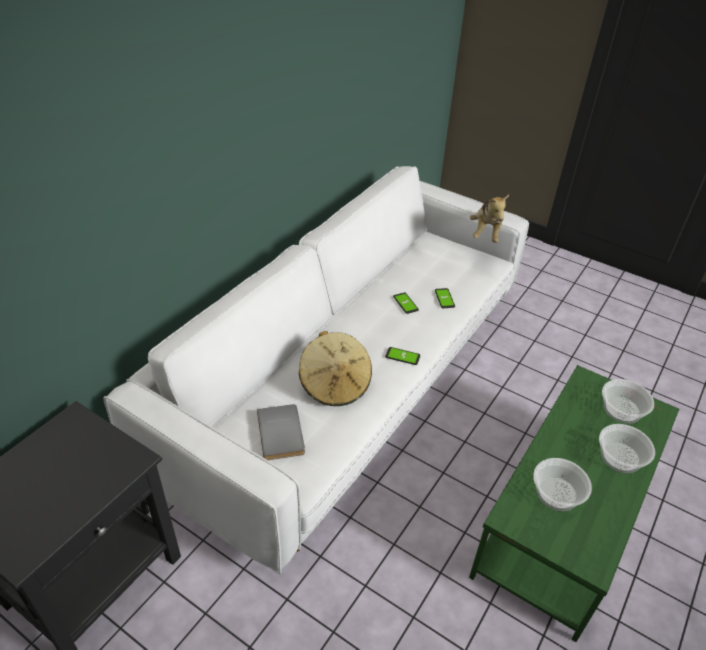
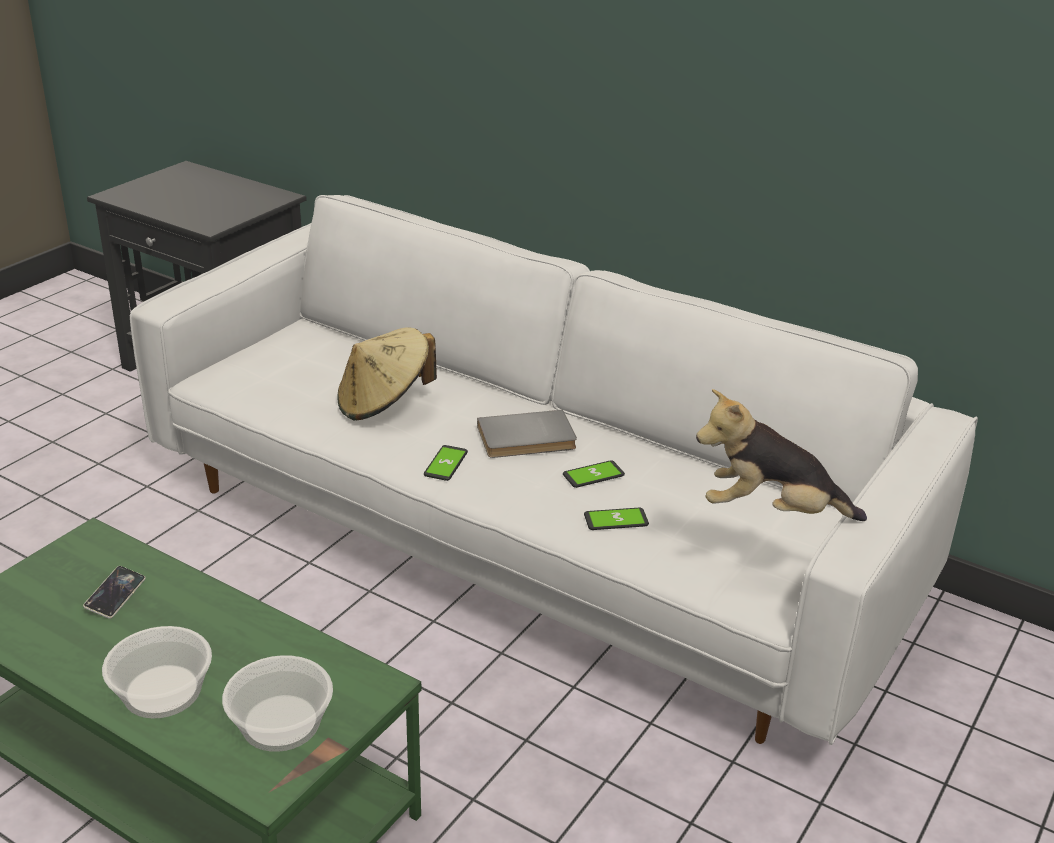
camera: 90 degrees right, 10 degrees down
grey book [257,404,305,460] -> grey book moved to [477,410,577,458]
bowl [533,458,592,511] -> phone [83,566,145,619]

